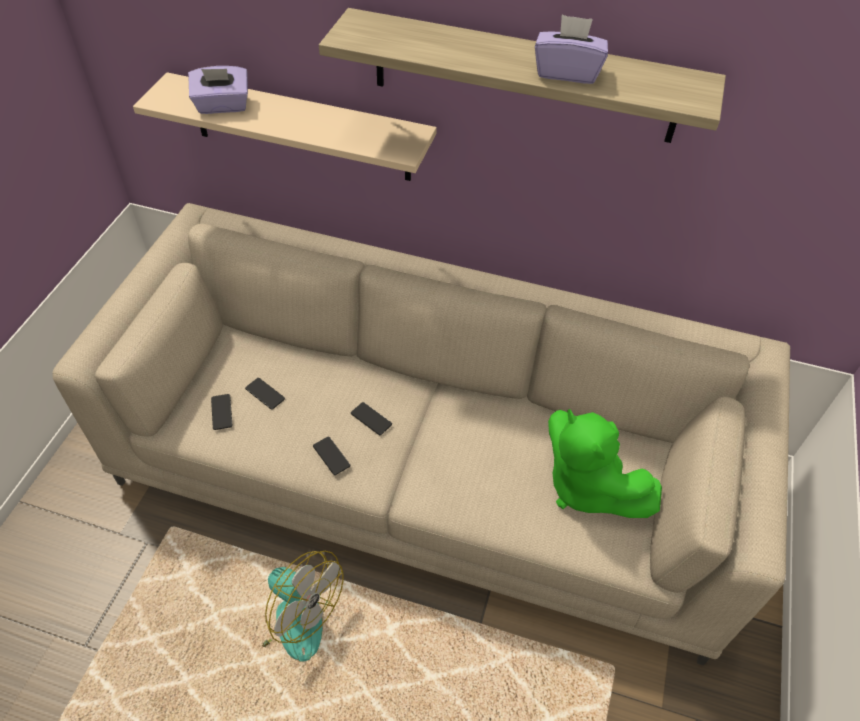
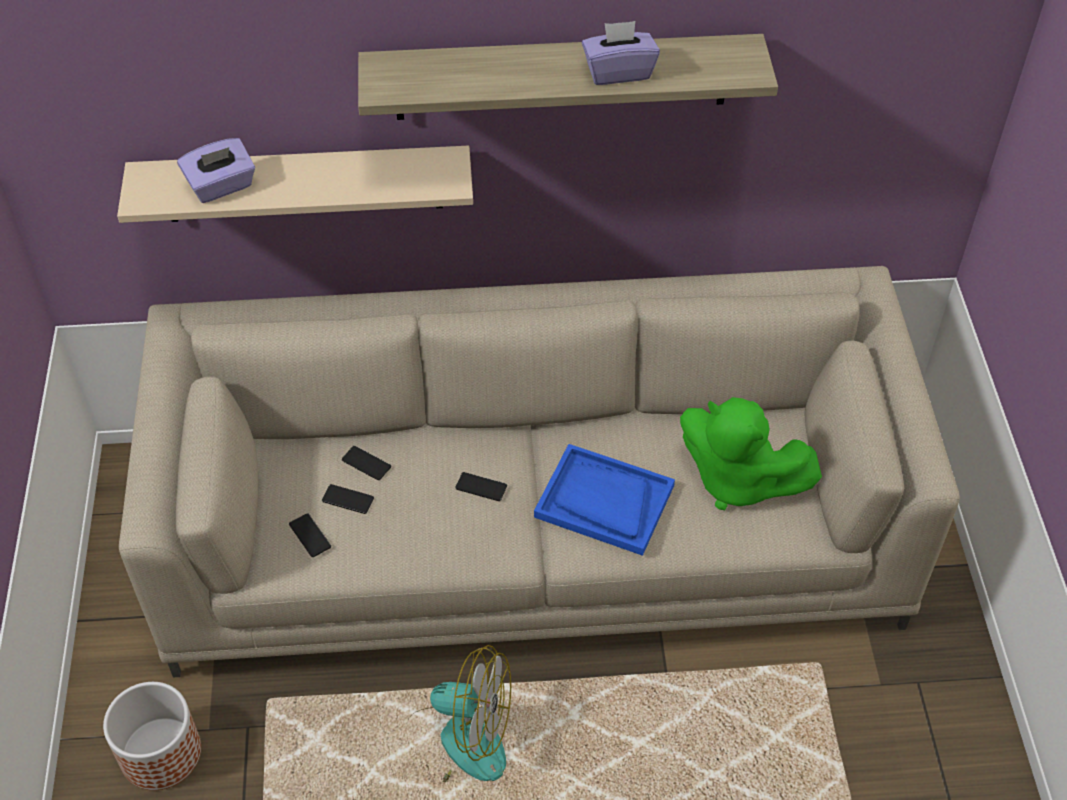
camera: 20 degrees left, 0 degrees up
phone [313,437,351,475] -> phone moved to [342,446,391,480]
none -> planter [103,682,201,790]
none -> blue tray [534,444,675,556]

